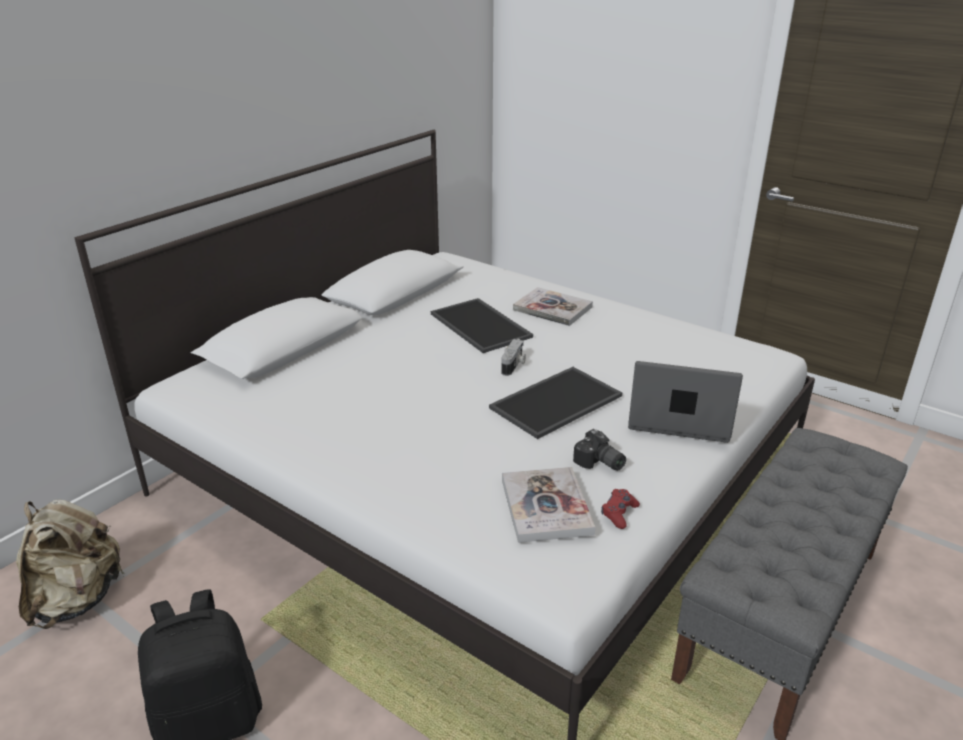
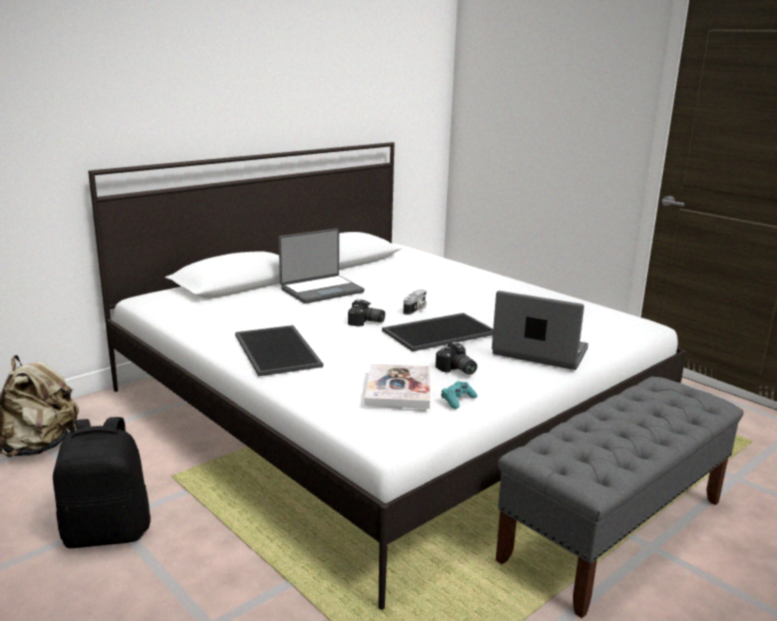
camera: 10 degrees right, 10 degrees down
tray [431,298,533,353] -> tray moved to [235,325,323,377]
book [513,287,593,326] -> none
red game controller [601,489,640,529] -> turquoise game controller [441,381,477,409]
none -> laptop [279,228,364,304]
none -> camera [348,299,385,326]

